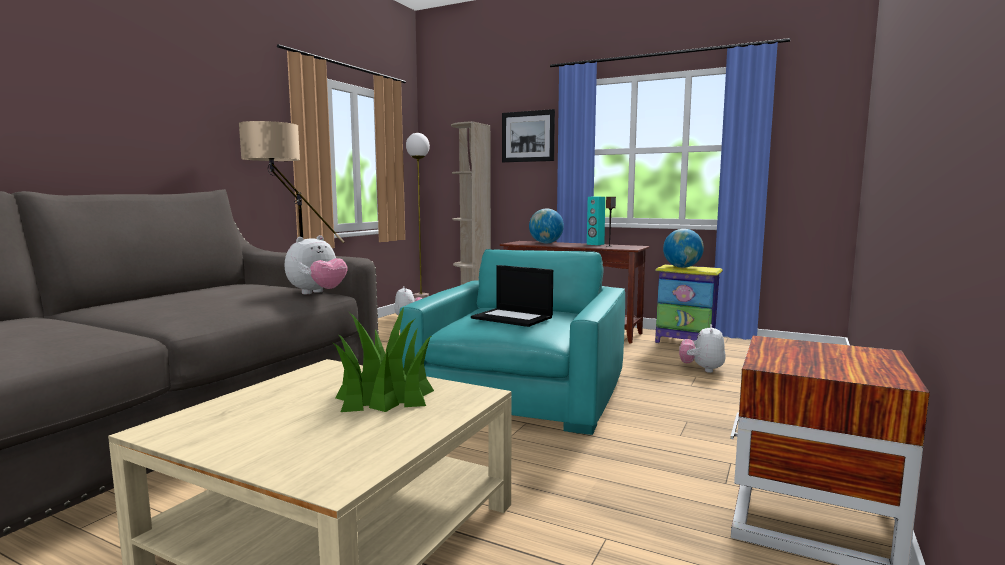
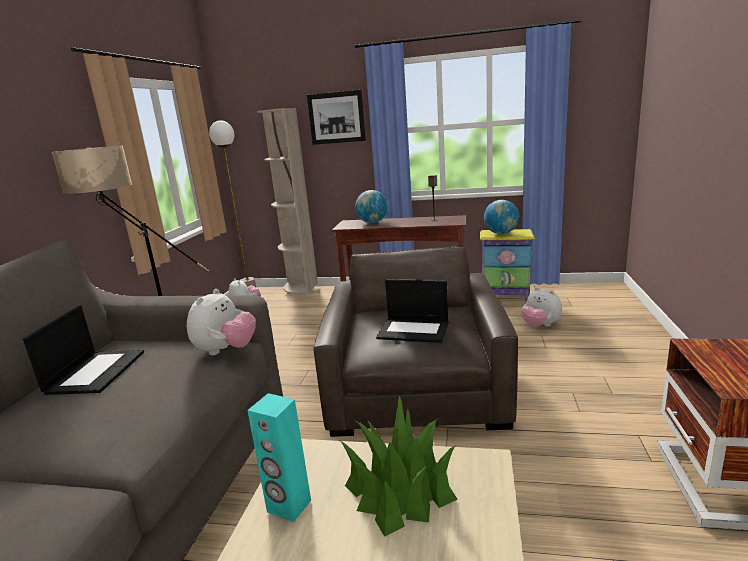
camera: 15 degrees left, 10 degrees up
turquoise armchair [400,249,625,435] -> brown armchair [314,246,518,437]
turquoise speaker [587,197,605,245] -> turquoise speaker moved to [247,393,311,522]
plush toy [679,324,726,373] -> plush toy turned 45 degrees counterclockwise [521,287,562,327]
none -> laptop [23,306,144,395]

